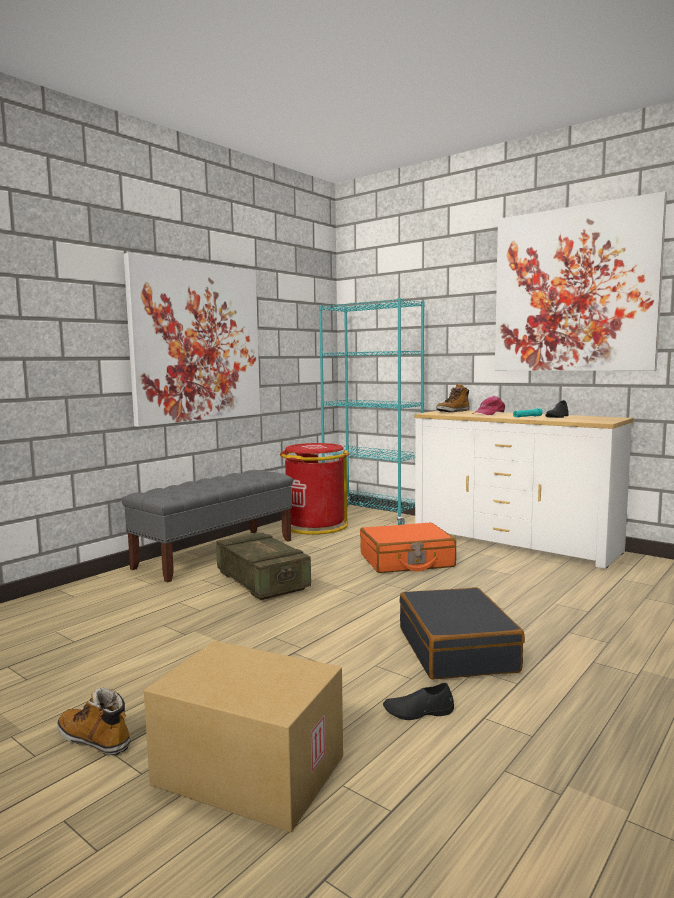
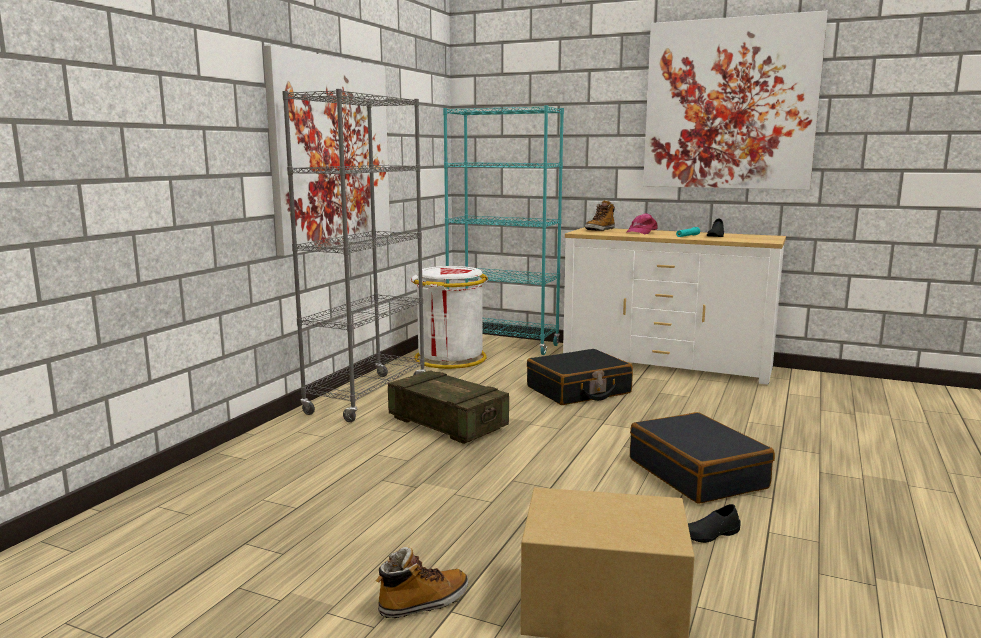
camera: 15 degrees left, 5 degrees up
boot [57,687,131,755] -> boot turned 135 degrees clockwise [376,547,468,618]
grey bench [122,470,293,583] -> grey bookcase [282,89,426,422]
red trash can [280,443,349,534] -> white trash can [411,266,488,369]
orange suitcase [360,523,456,573] -> black suitcase [527,349,633,405]

